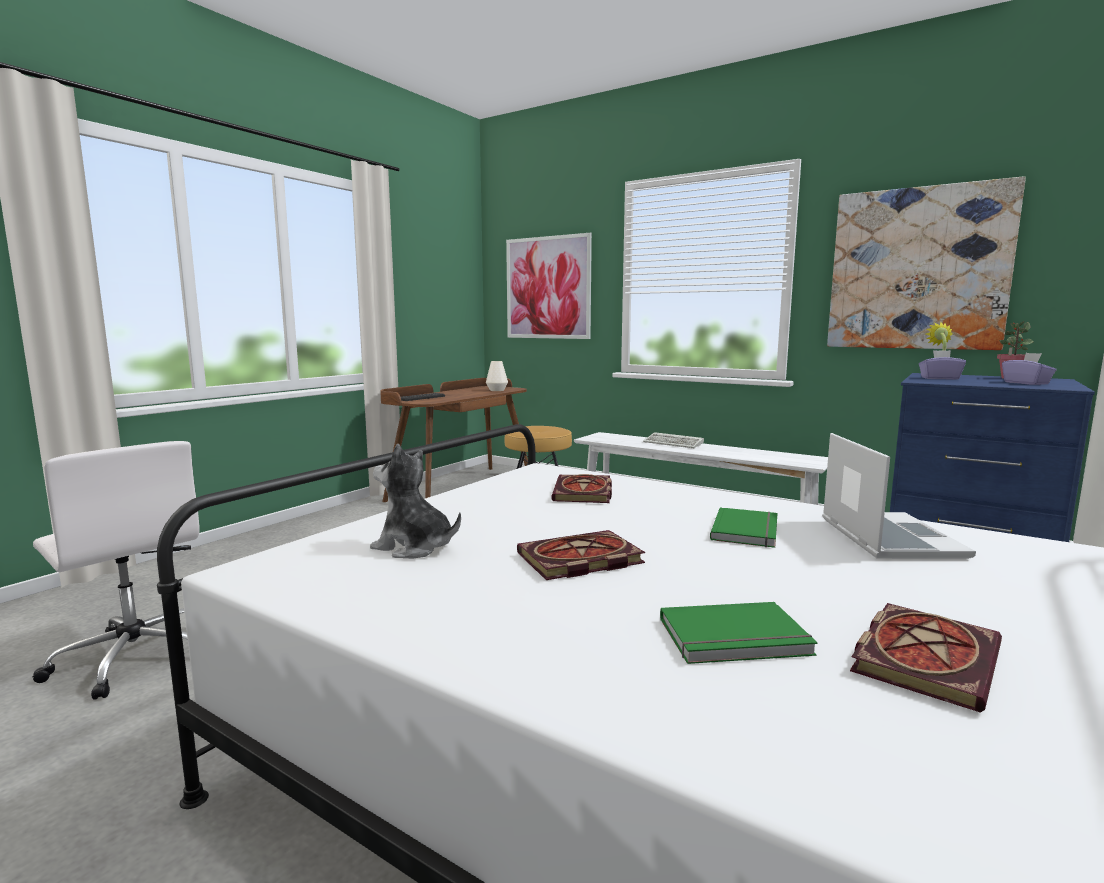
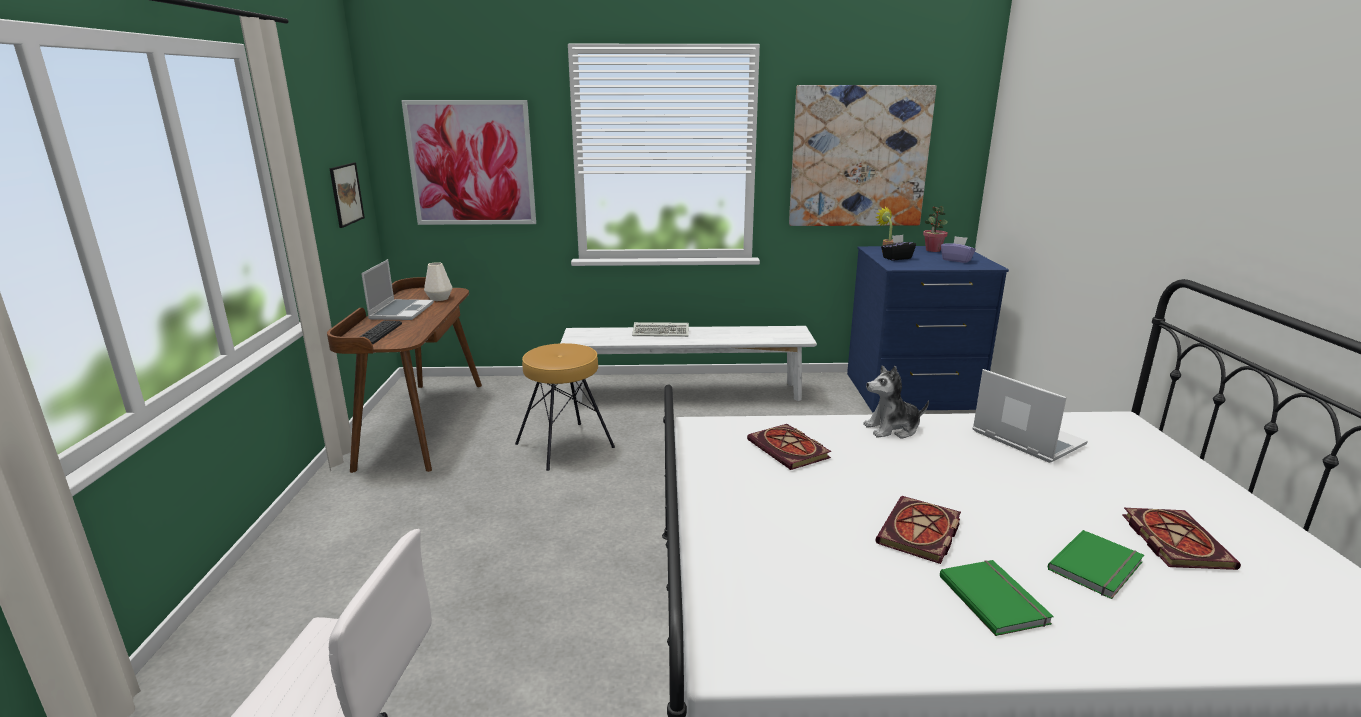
camera: 35 degrees left, 10 degrees up
plush toy [370,444,461,559] -> plush toy moved to [863,365,929,439]
green book [710,507,778,548] -> green book moved to [940,560,1054,636]
purple tissue box [919,350,966,380] -> black tissue box [881,235,916,260]
none -> picture [329,163,365,228]
none -> laptop [361,259,434,320]

